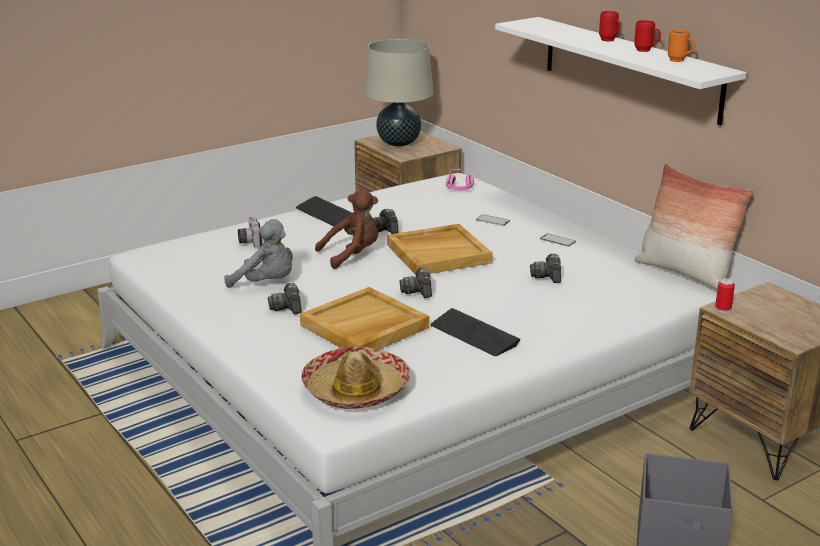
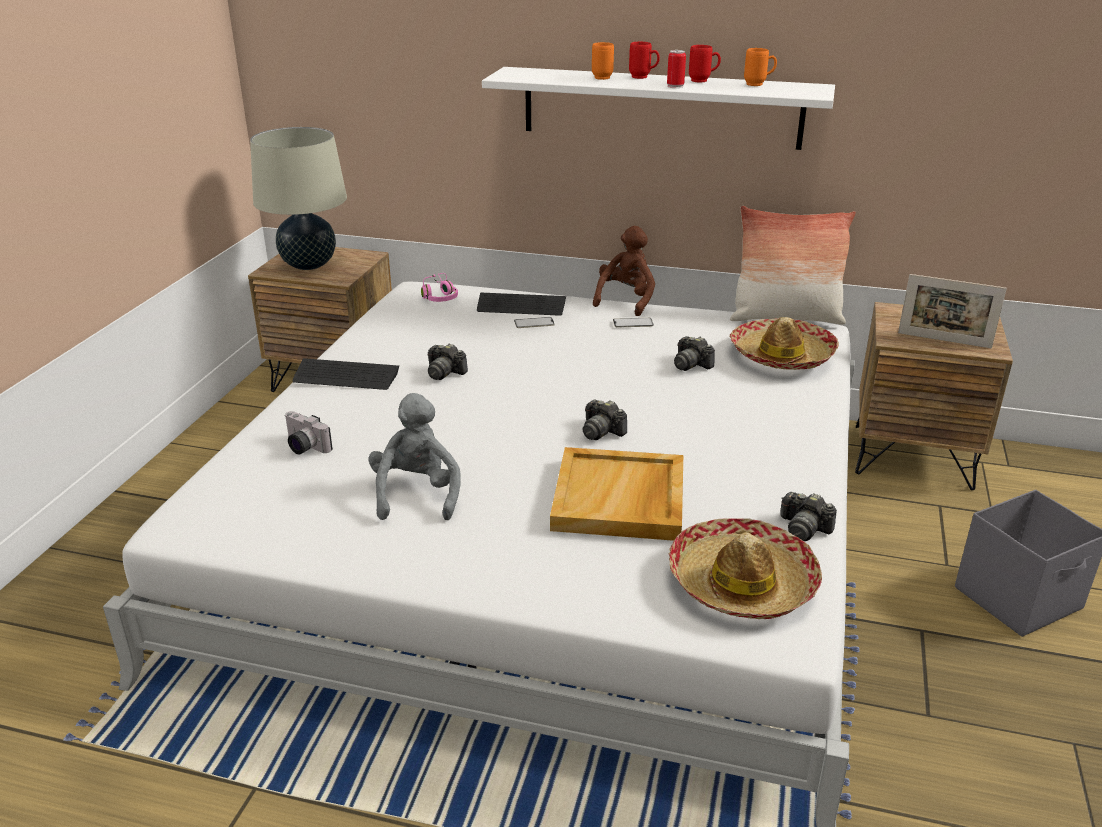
camera: 40 degrees left, 5 degrees up
grey plush toy [225,219,293,288] -> grey plush toy turned 75 degrees counterclockwise [368,393,461,520]
camera [268,283,302,314] -> camera moved to [780,492,837,541]
brown plush toy [315,189,378,269] -> brown plush toy moved to [593,226,655,316]
beige tray [387,224,493,274] -> none
keyboard [431,308,520,356] -> keyboard moved to [477,292,566,316]
can [715,278,735,313] -> can moved to [667,50,686,88]
none -> orange mug [592,42,614,80]
none -> hat [730,317,839,370]
none -> picture frame [898,274,1007,348]

